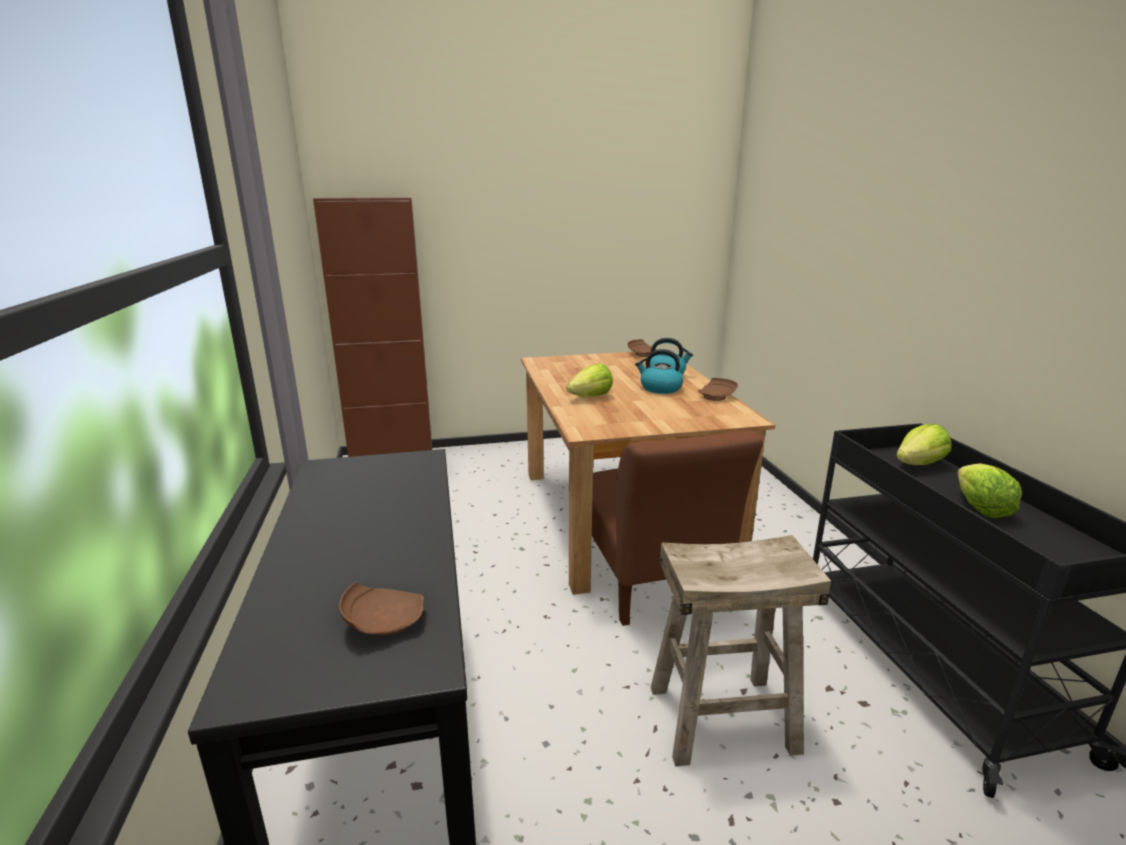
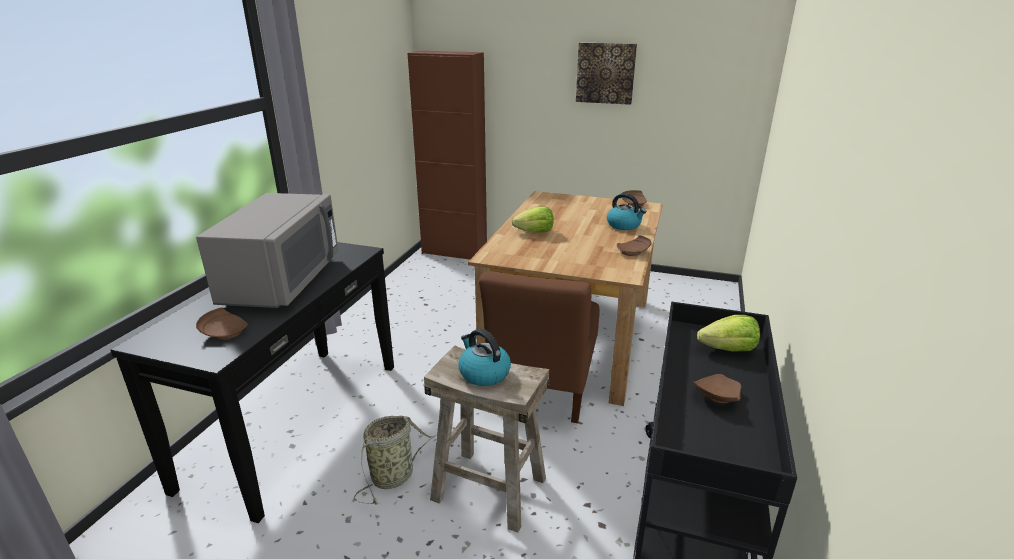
camera: 30 degrees right, 5 degrees up
kettle [635,349,683,394] -> kettle moved to [459,329,511,386]
lettuce [957,463,1022,518] -> brown plate [693,374,741,403]
none -> grey microwave [196,193,338,308]
none -> basket [354,416,437,505]
none -> picture [576,43,637,105]

